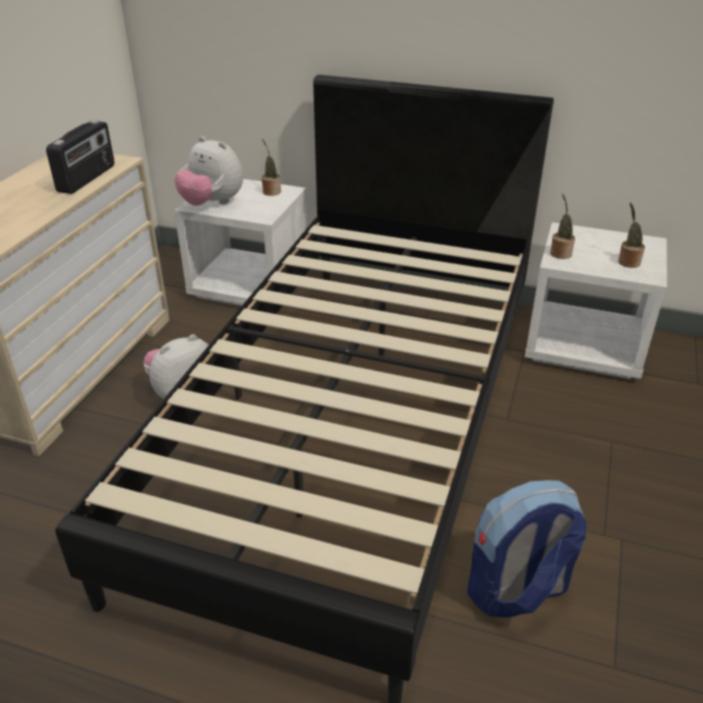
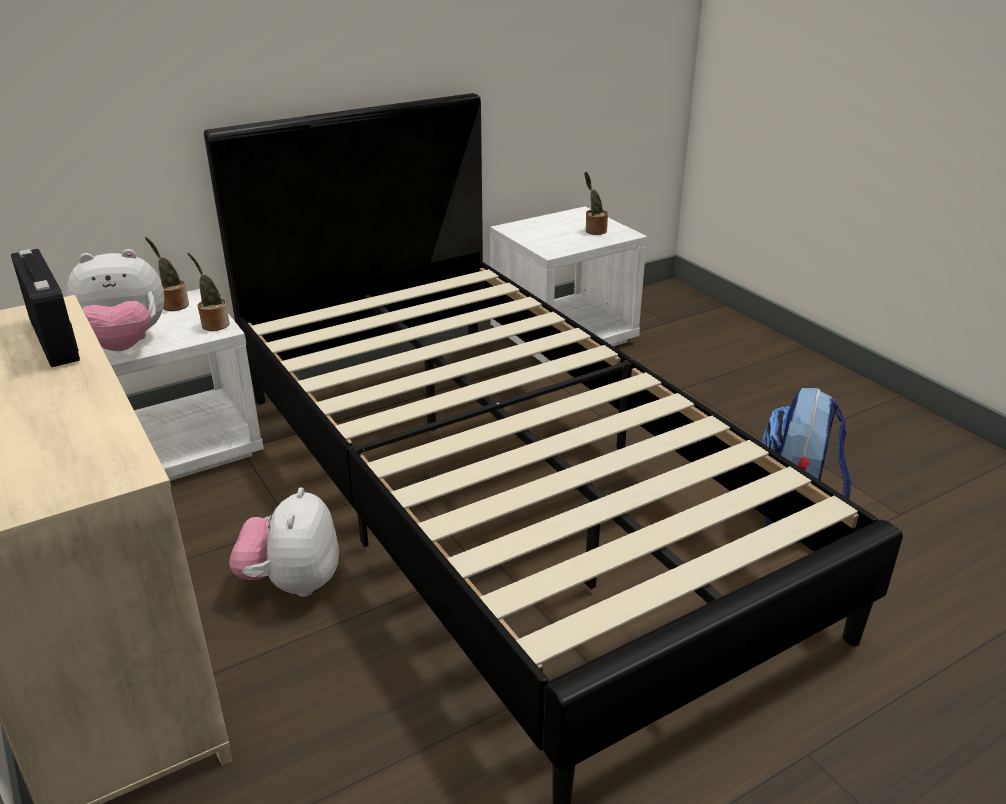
camera: 50 degrees left, 5 degrees down
potted plant [550,193,575,259] -> potted plant moved to [187,253,230,331]

